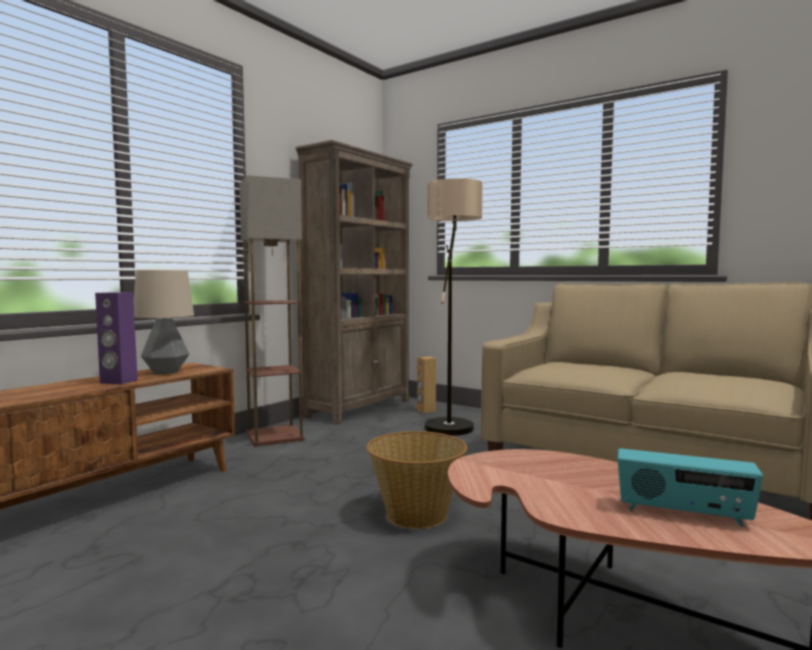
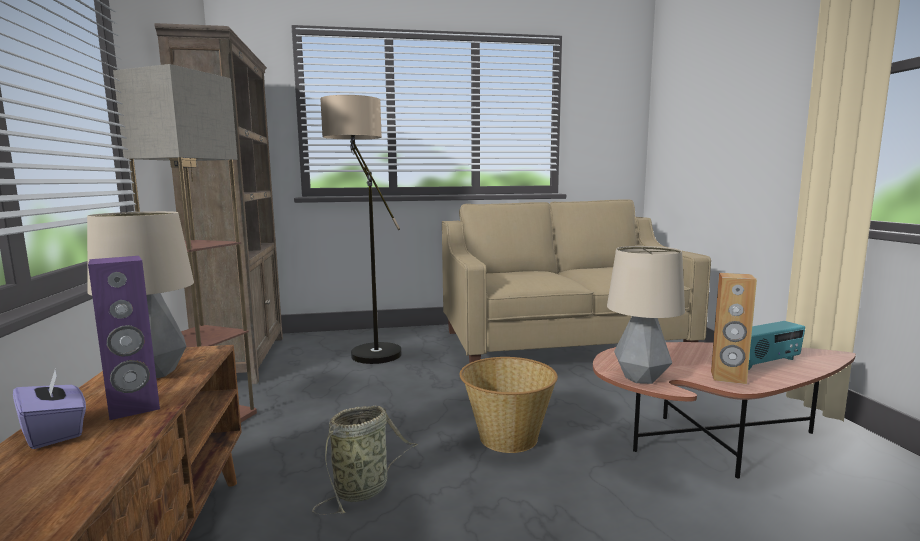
camera: 45 degrees left, 5 degrees up
brown speaker [417,357,436,413] -> brown speaker moved to [711,273,757,384]
none -> purple tissue box [13,370,86,449]
none -> basket [312,406,418,515]
none -> table lamp [607,246,685,384]

